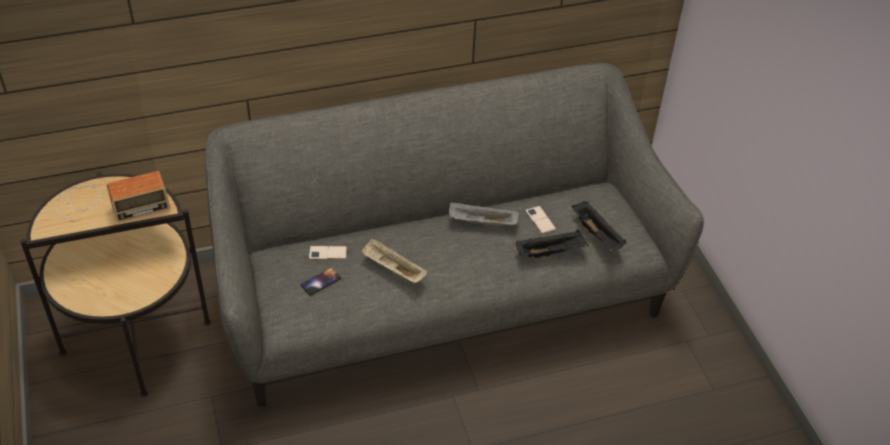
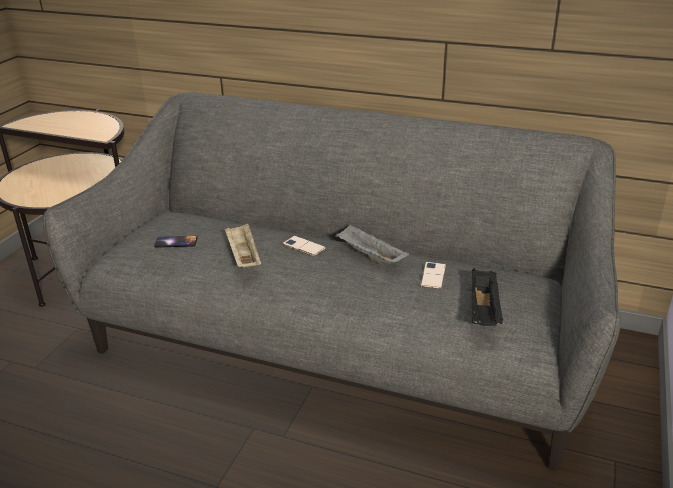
camera: 40 degrees right, 15 degrees down
radio [56,171,170,222] -> none
phone [309,246,347,260] -> phone moved to [282,236,326,256]
black tray [516,229,589,258] -> none

